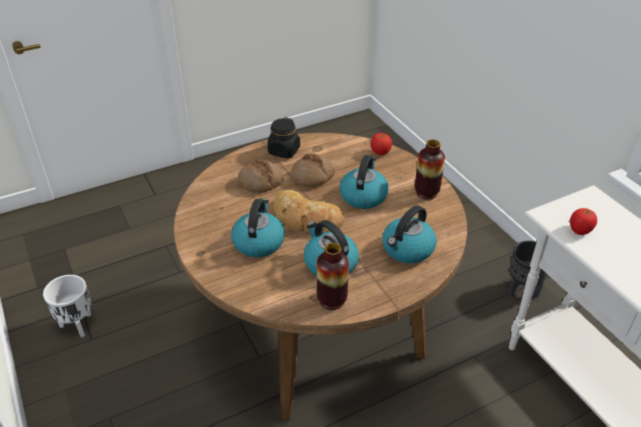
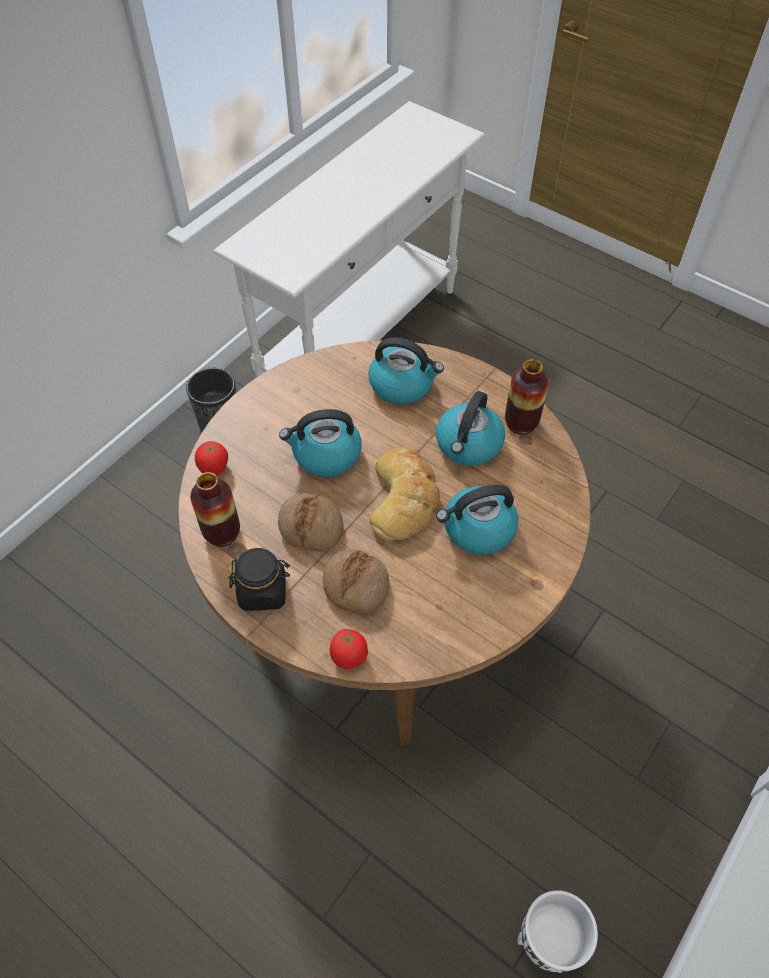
camera: 115 degrees left, 15 degrees up
vase [415,139,445,200] -> vase moved to [190,472,240,547]
tomato [570,208,597,235] -> tomato moved to [330,629,368,669]

